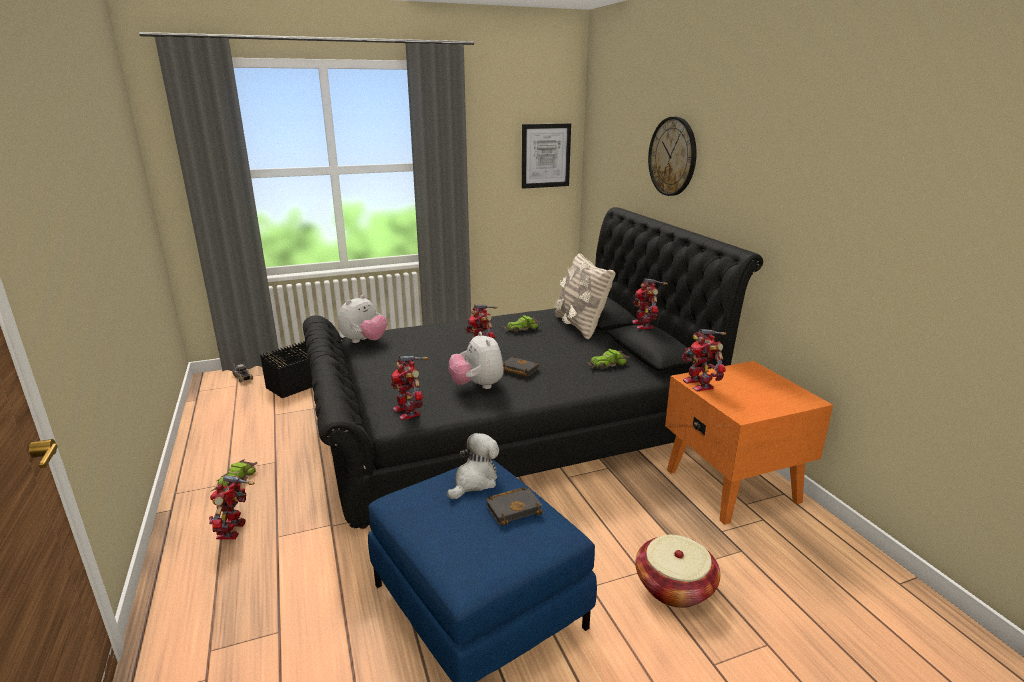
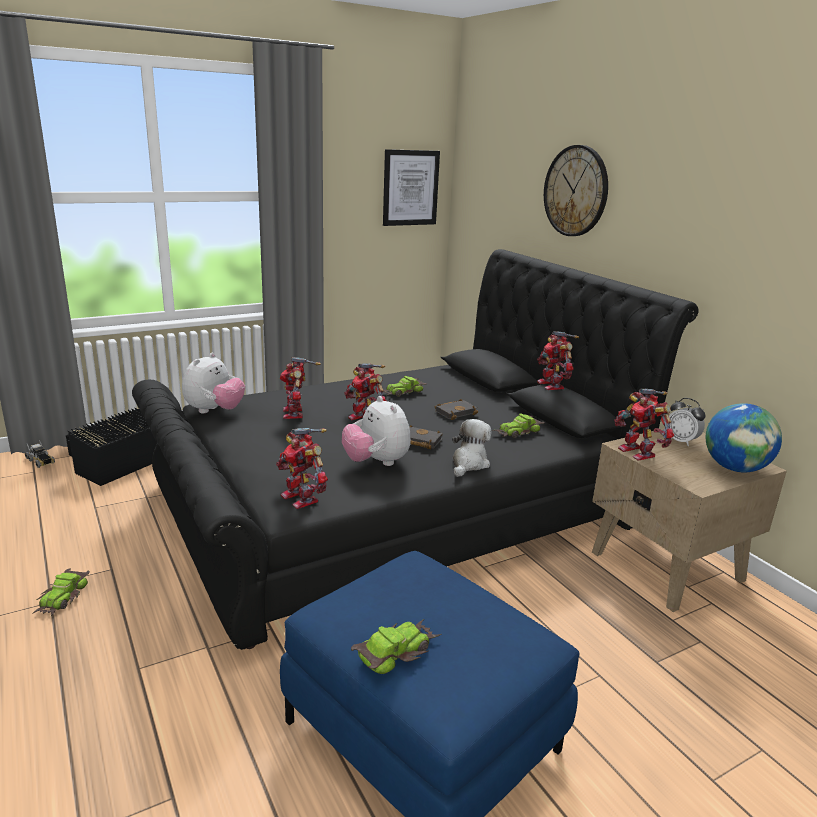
camera: 10 degrees left, 0 degrees up
toy robot [209,475,254,539] -> toy robot moved to [280,357,321,419]
plush toy [447,433,499,499] -> plush toy moved to [452,419,491,477]
black book [486,487,543,526] -> black book moved to [435,399,478,420]
beige pillow [554,253,615,339] -> none
basket [635,535,720,608] -> none
orange nightstand [665,361,833,525] -> beige nightstand [592,428,787,612]
none -> toy car [351,619,442,674]
none -> alarm clock [669,398,705,446]
none -> globe [706,403,782,472]

